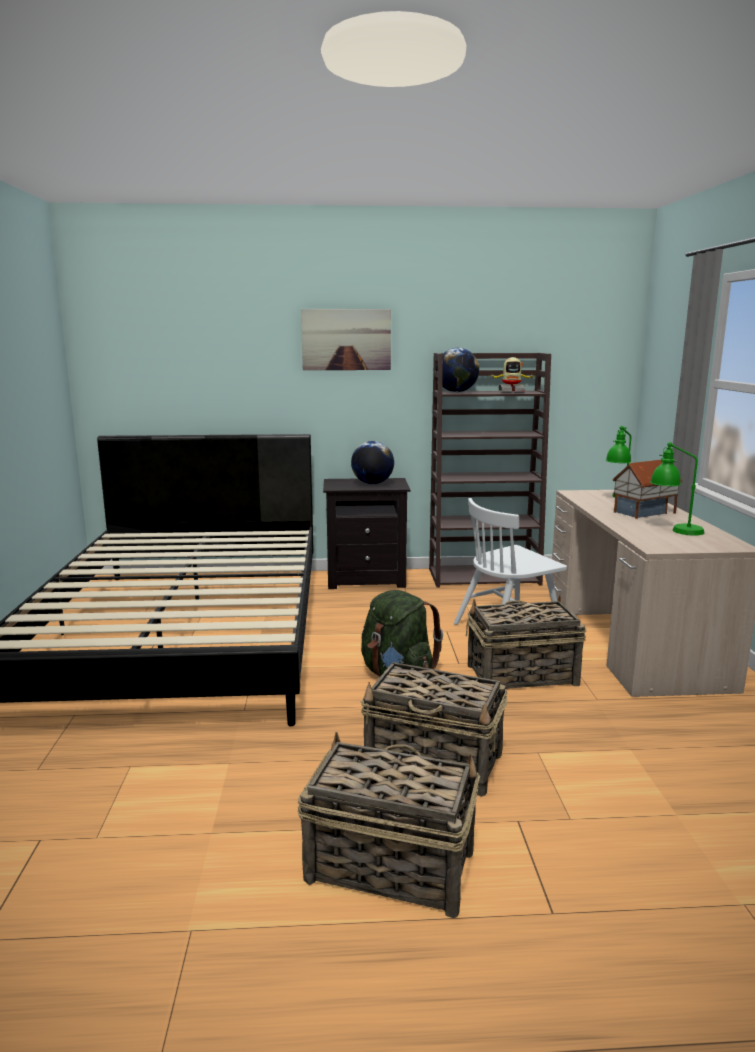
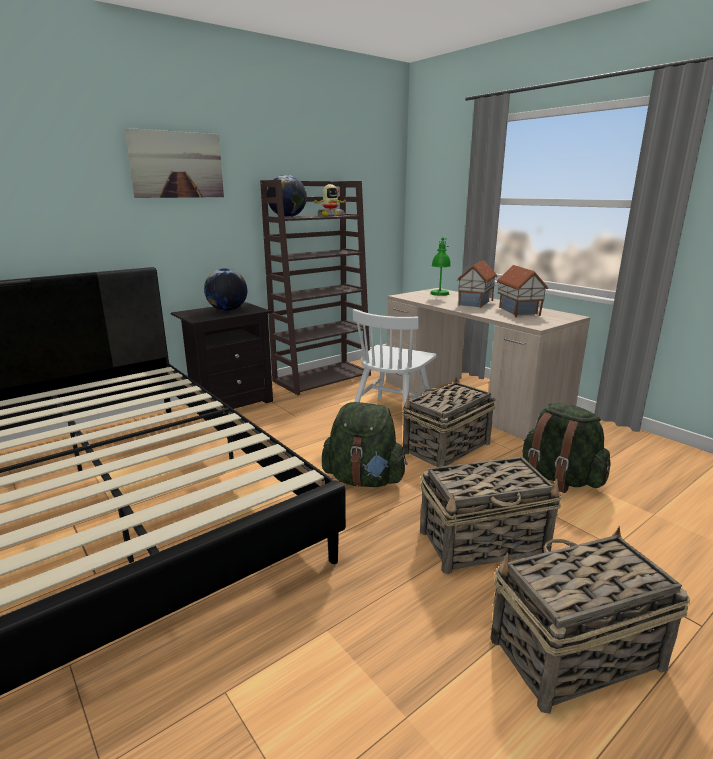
camera: 35 degrees left, 5 degrees up
green table lamp [650,442,704,536] -> toy house [497,265,548,317]
none -> green backpack [523,403,610,493]

